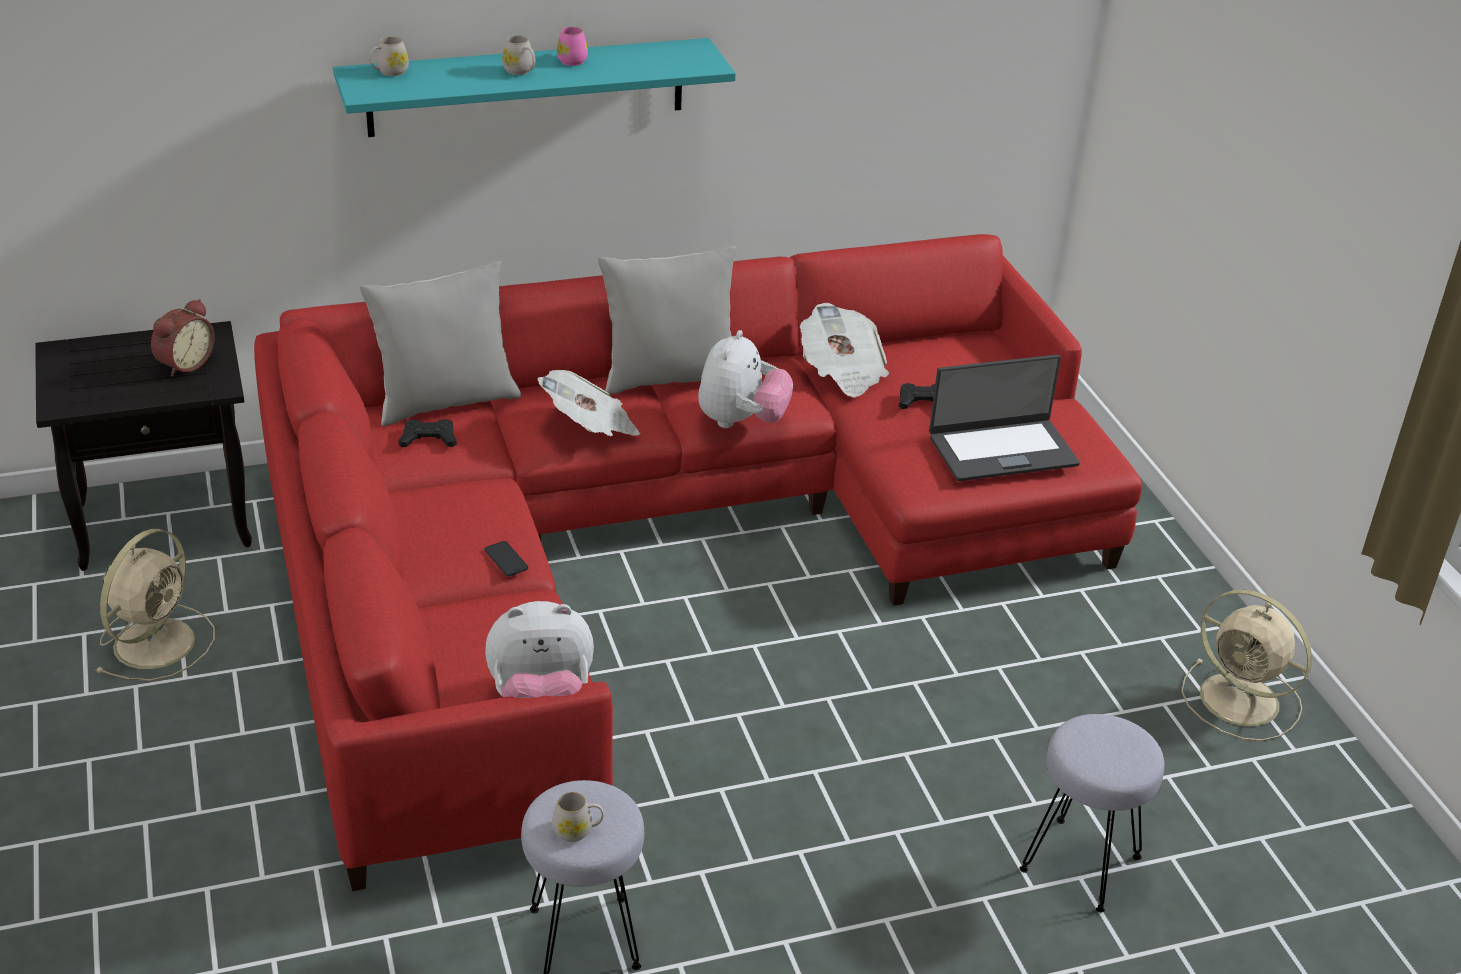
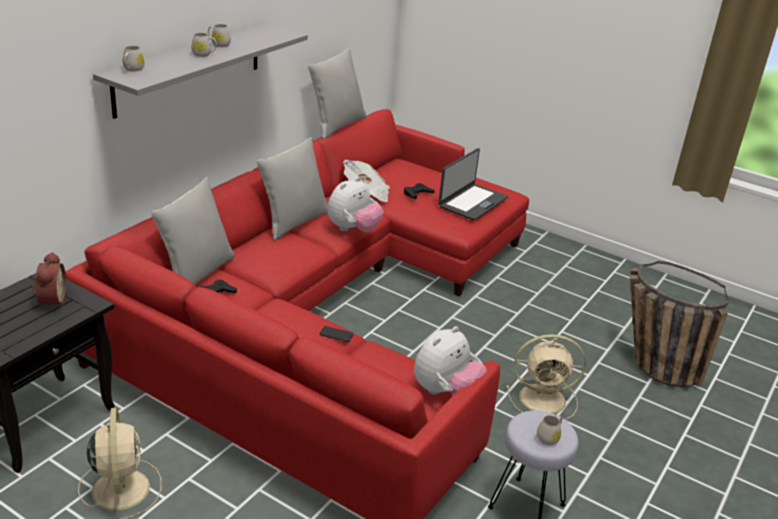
camera: 40 degrees left, 5 degrees down
turquoise shelf [333,38,736,137] -> grey shelf [93,23,308,119]
newspaper [538,370,640,436] -> none
pink mug [557,27,588,66] -> white mug [208,24,231,47]
plush toy [698,330,793,428] -> plush toy turned 60 degrees clockwise [328,177,384,232]
grey stool [1020,714,1164,913] -> basket [630,261,729,387]
beige fan [1181,589,1312,741] -> beige fan moved to [506,334,586,420]
none -> grey pillow [308,48,366,139]

